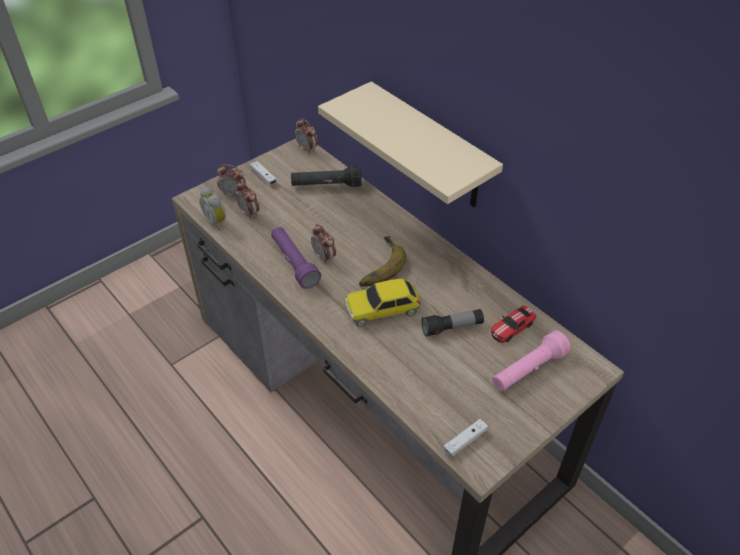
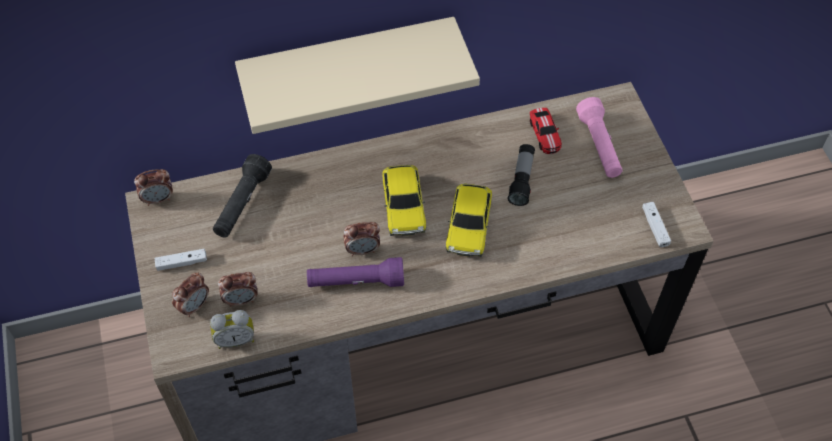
camera: 65 degrees left, 10 degrees up
banana [359,236,406,287] -> toy car [382,165,427,236]

